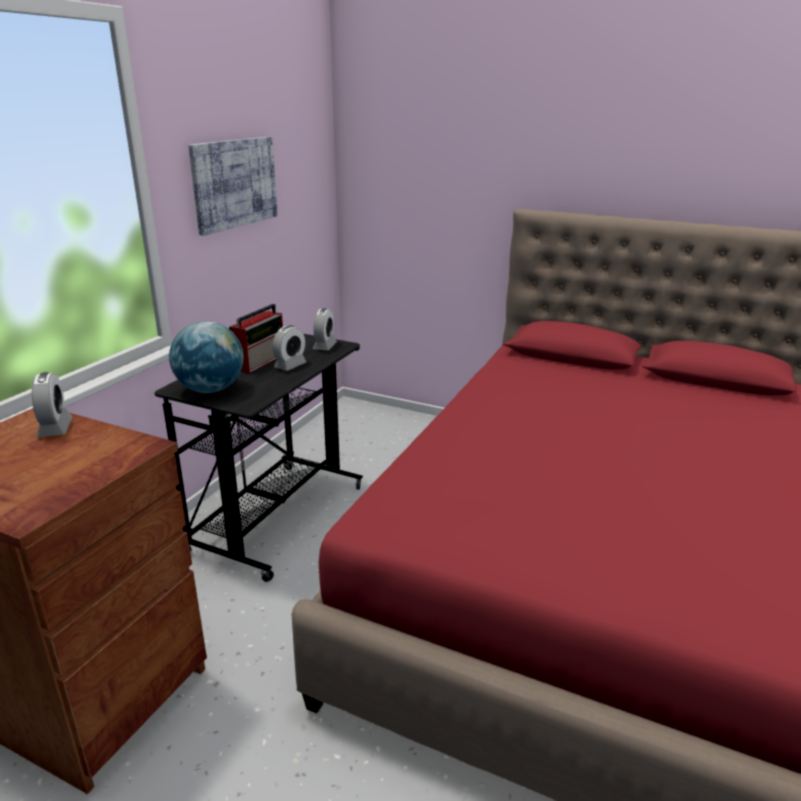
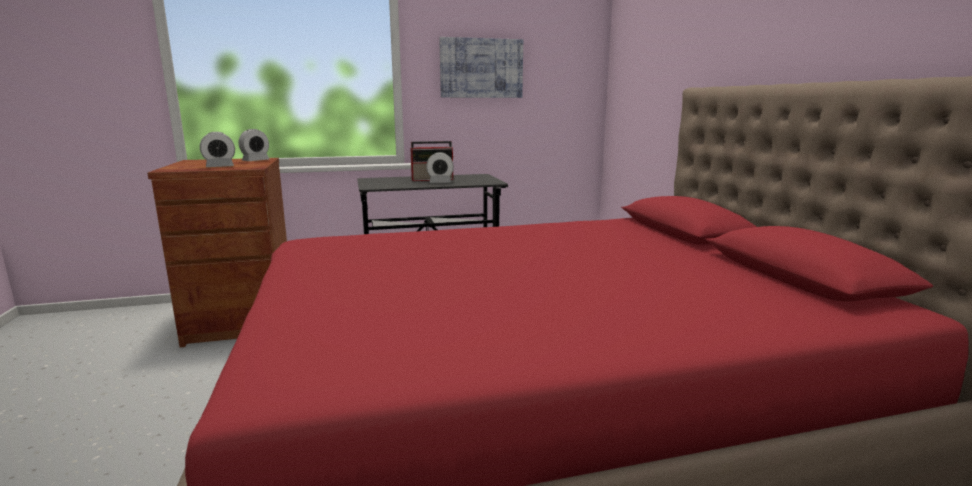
camera: 50 degrees right, 10 degrees down
globe [169,321,244,393] -> none
alarm clock [313,308,337,350] -> alarm clock moved to [200,132,235,167]

